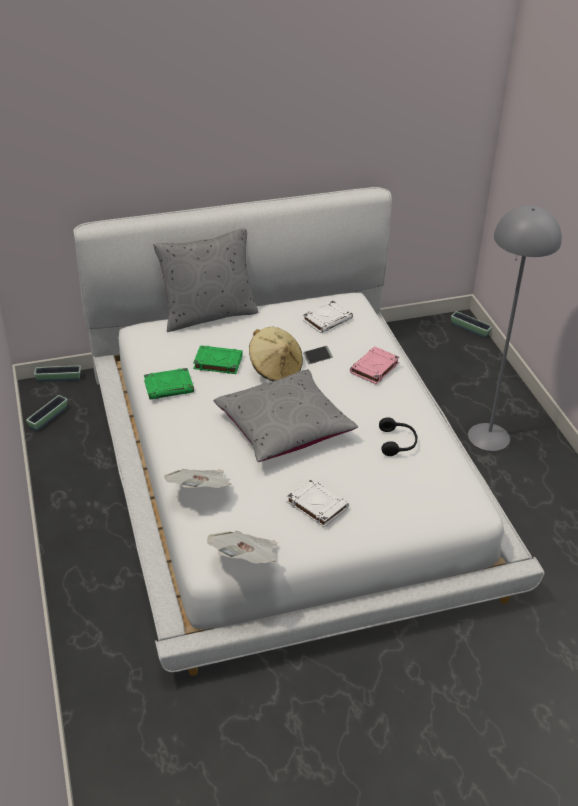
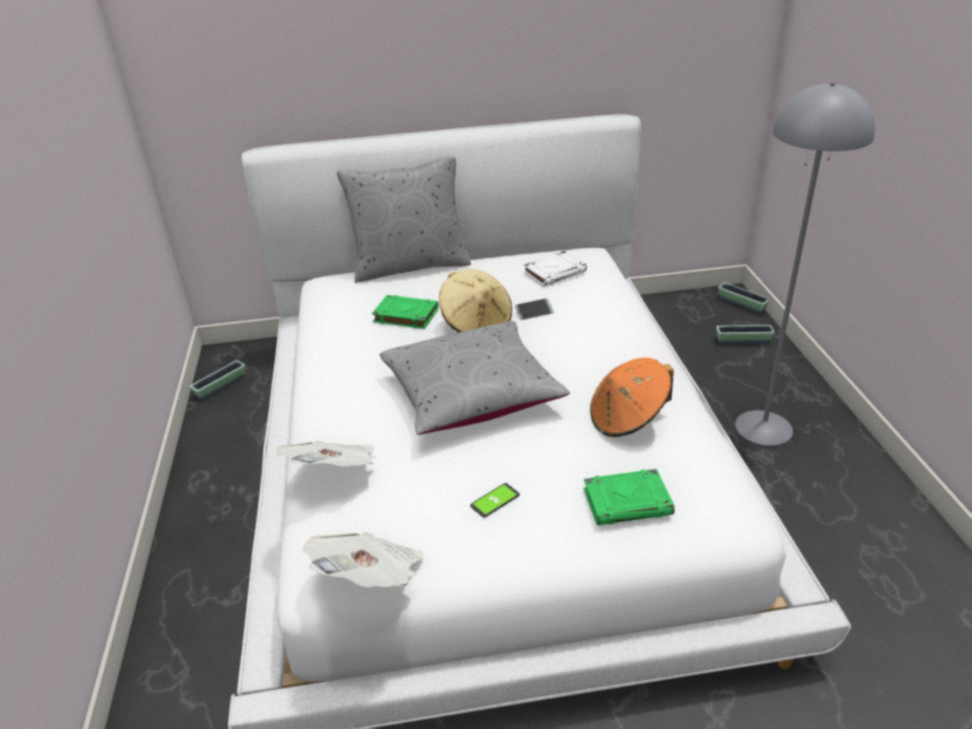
camera: 10 degrees right, 5 degrees down
planter [34,366,81,382] -> planter moved to [716,325,774,344]
green book [144,368,194,400] -> green book moved to [584,469,675,525]
white book [287,478,349,528] -> phone [470,483,520,518]
pink book [350,346,400,384] -> none
black headphones [379,417,418,456] -> orange hat [590,358,674,437]

